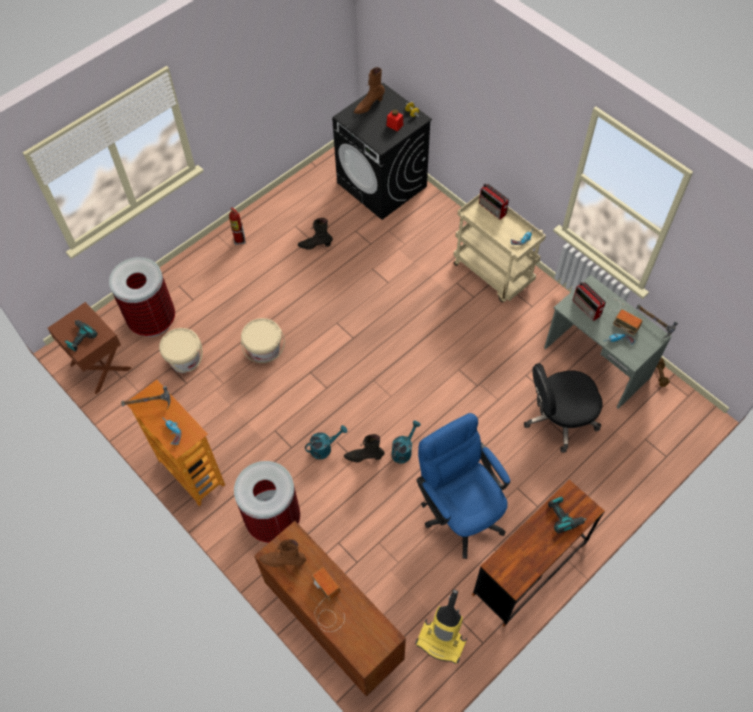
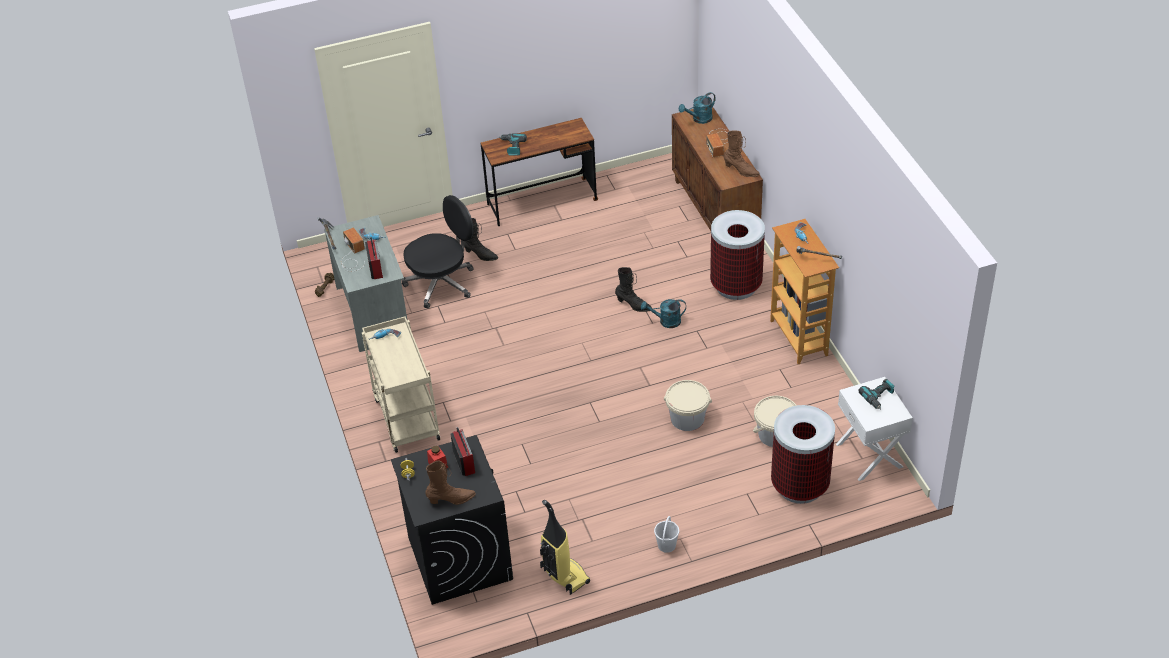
camera: 155 degrees left, 15 degrees down
brown nightstand [47,302,131,394] -> white nightstand [836,377,913,481]
fire extinguisher [229,207,246,245] -> white bucket [654,516,679,553]
black boot [298,218,333,250] -> black boot moved to [464,218,498,261]
turquoise watering can [391,421,421,464] -> turquoise watering can moved to [678,92,716,124]
vacuum cleaner [415,590,467,664] -> vacuum cleaner moved to [540,500,590,595]
blue office chair [416,413,510,559] -> none
radio [479,183,509,219] -> radio moved to [450,427,475,476]
black office chair [524,363,602,453] -> black office chair turned 45 degrees counterclockwise [402,195,474,309]

